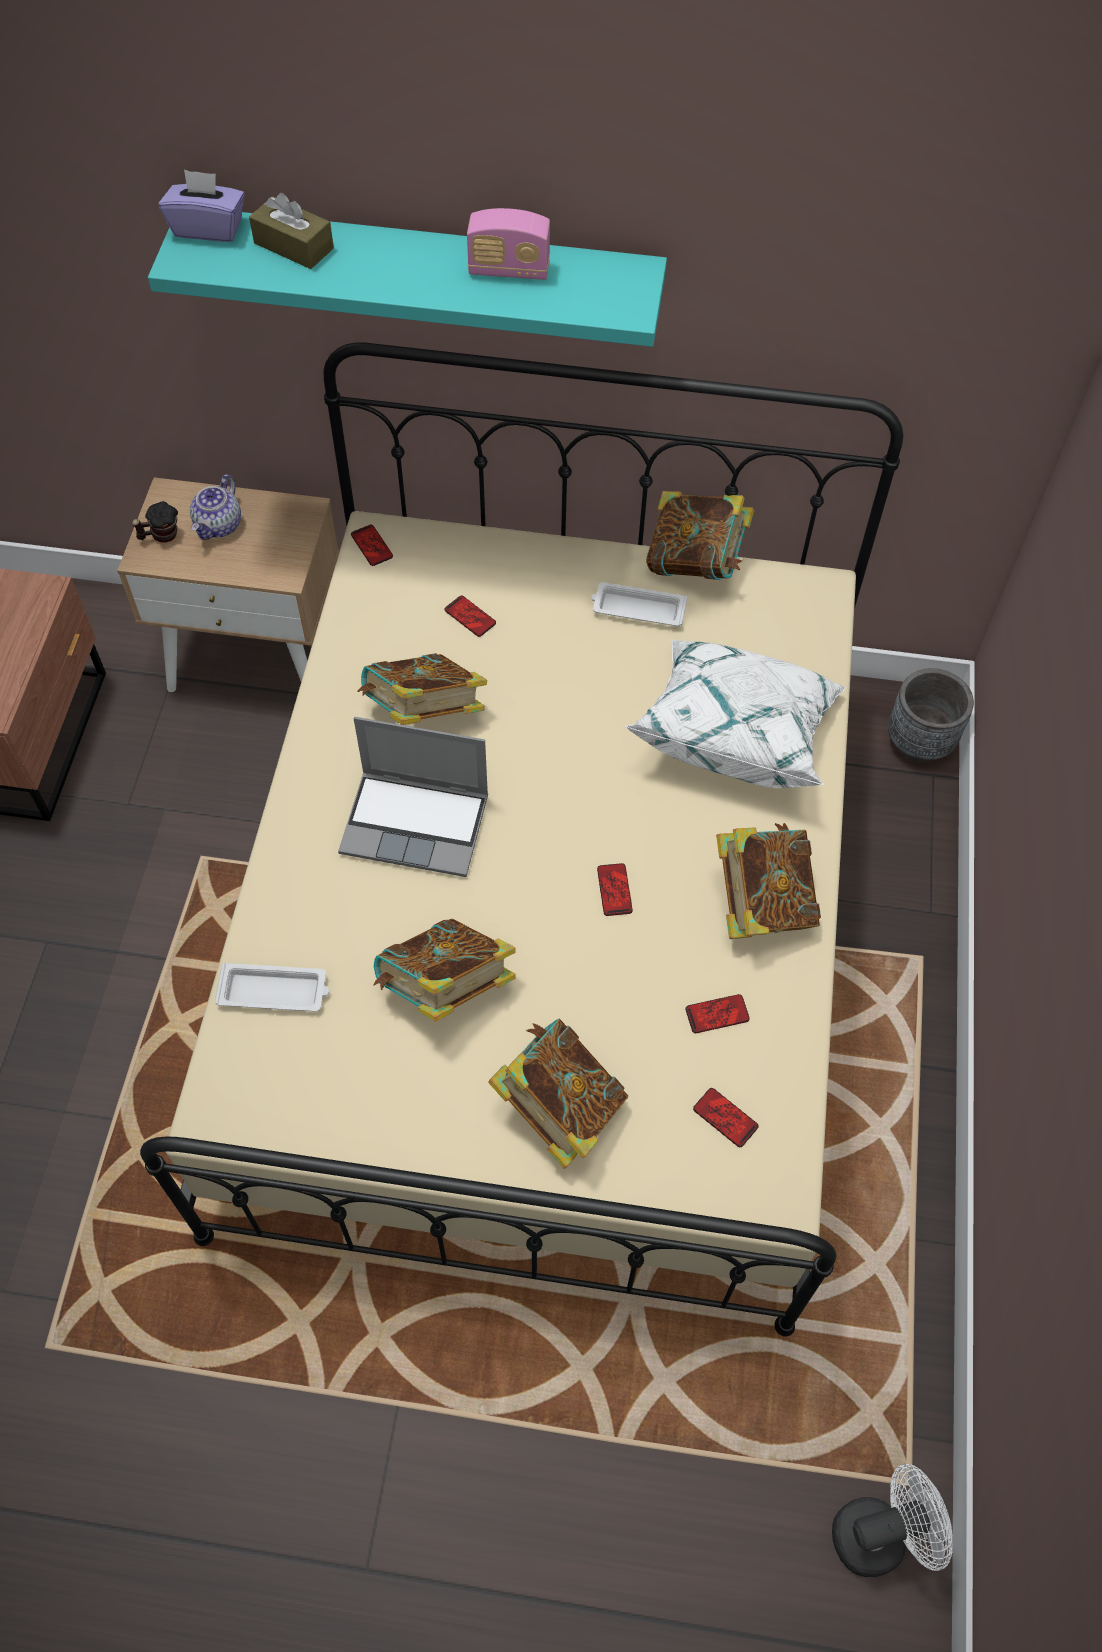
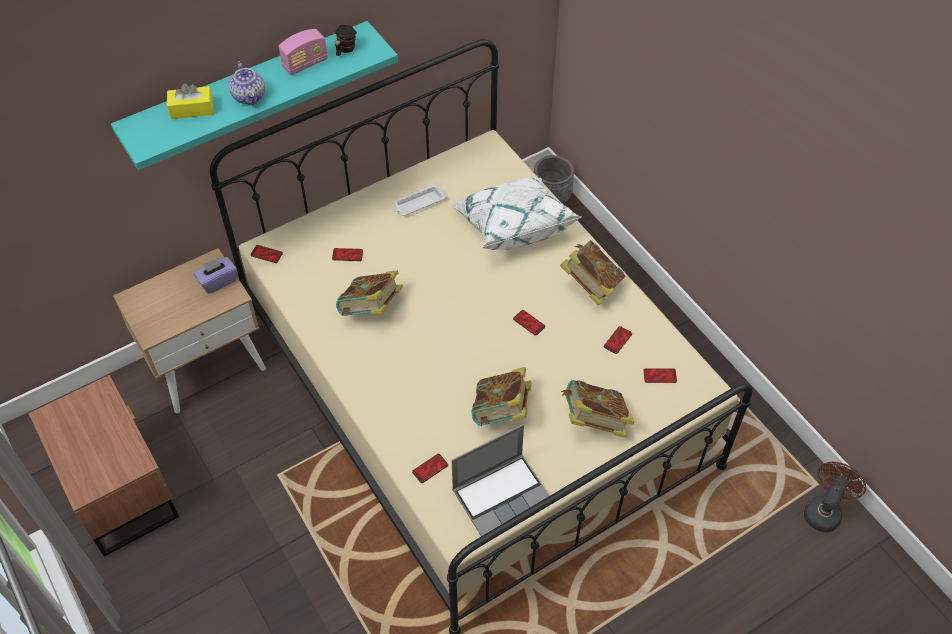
camera: 40 degrees left, 5 degrees down
mug [132,501,178,543] -> mug moved to [335,24,357,56]
purple tissue box [159,169,245,242] -> purple tissue box moved to [194,257,237,294]
teapot [190,474,241,540] -> teapot moved to [229,61,265,106]
white tray [215,963,329,1012] -> phone [412,454,448,483]
brown tissue box [249,193,334,269] -> yellow tissue box [167,83,213,119]
laptop [338,717,488,877] -> laptop moved to [452,424,549,536]
book [646,491,754,580] -> none
white fan [832,1464,953,1577] -> brown fan [804,462,866,532]

